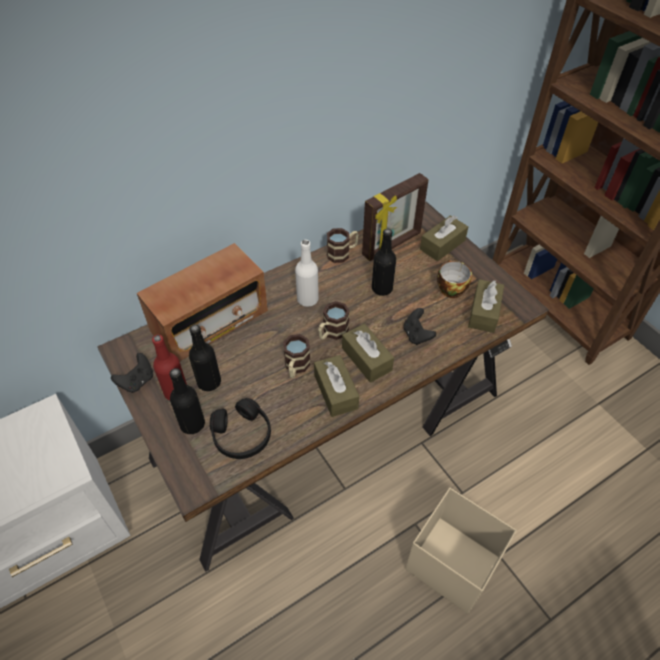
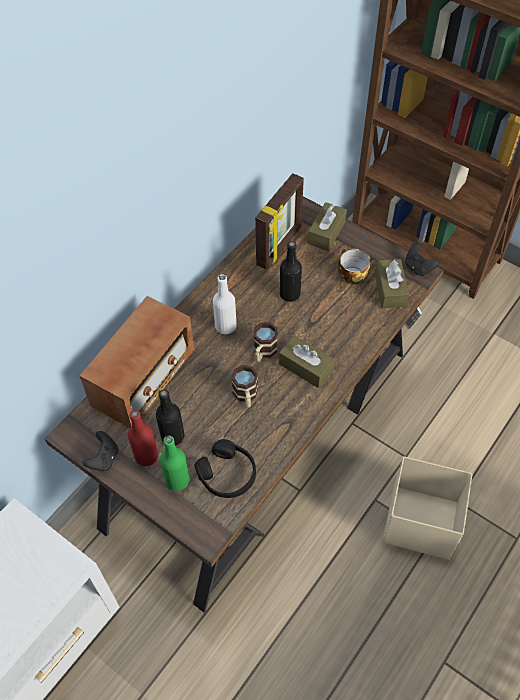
camera: 20 degrees left, 5 degrees up
black bottle [169,368,205,434] -> green bottle [160,436,190,491]
brown tissue box [314,355,359,417] -> none
mug [327,228,358,263] -> none
black game controller [403,308,436,345] -> black game controller moved to [405,243,440,276]

